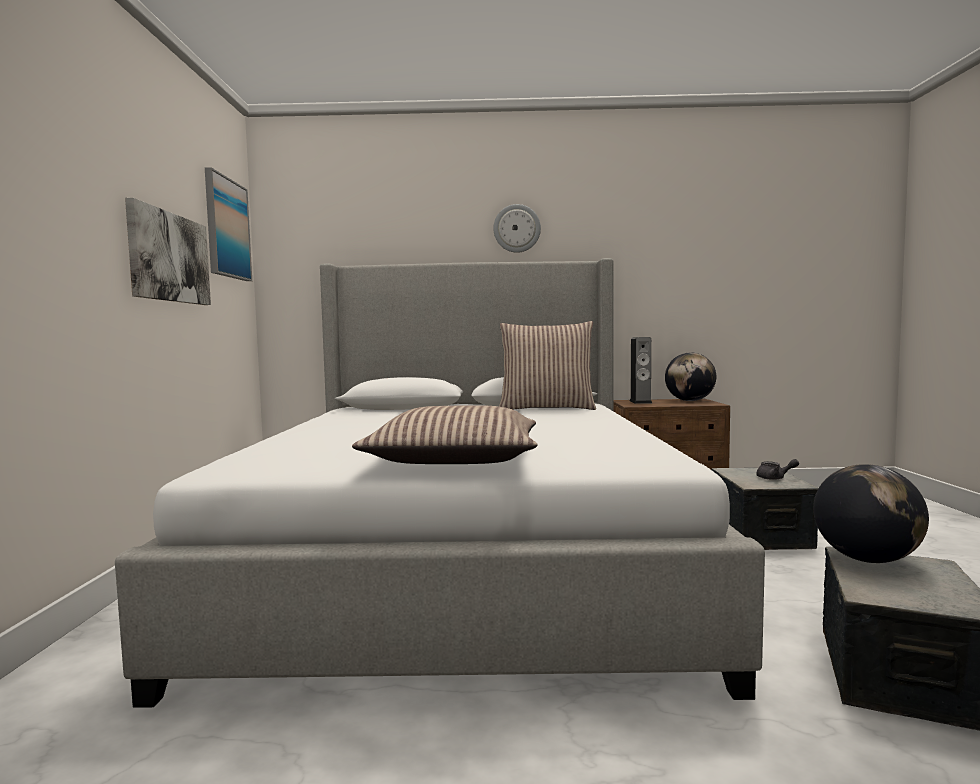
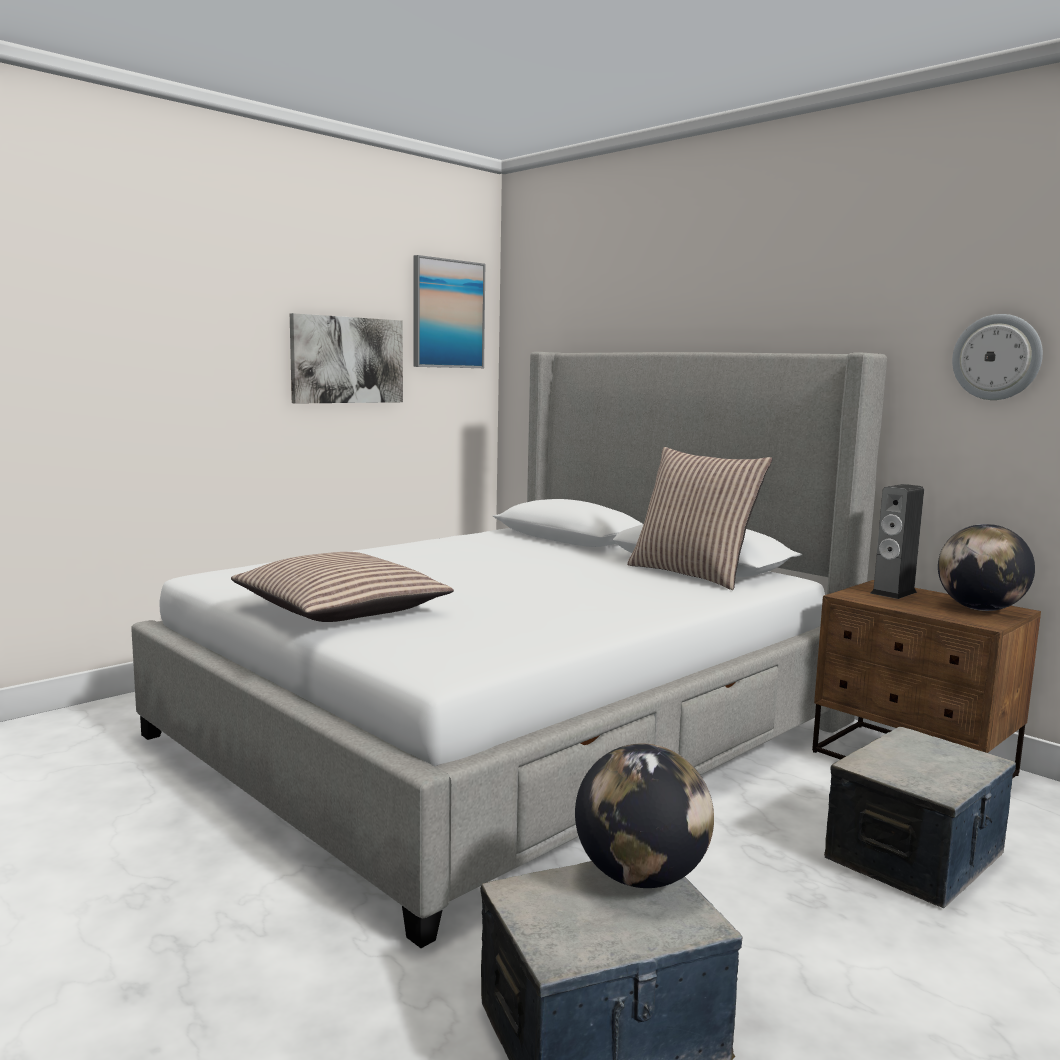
camera: 45 degrees right, 5 degrees up
wall clock [493,204,541,253] -> wall clock moved to [952,314,1043,400]
grey teapot [756,459,799,480] -> none

